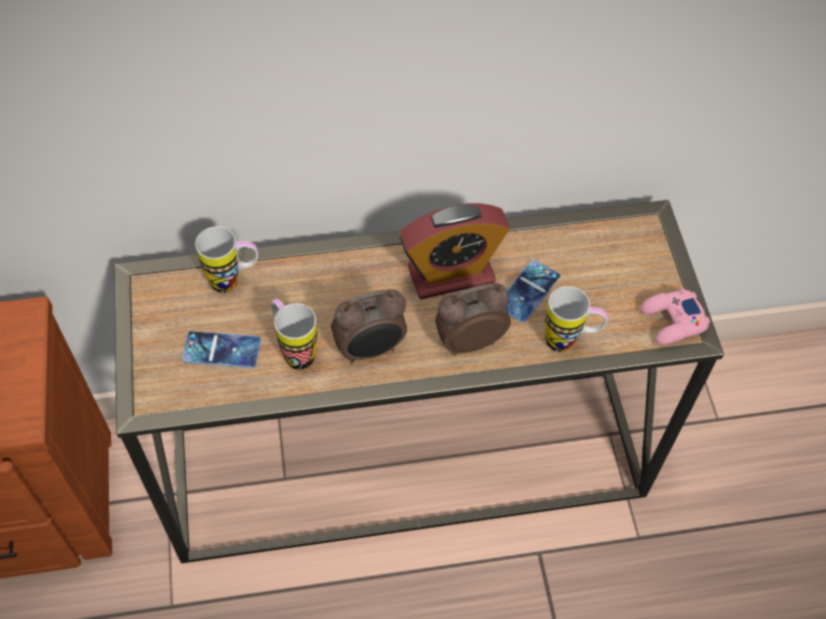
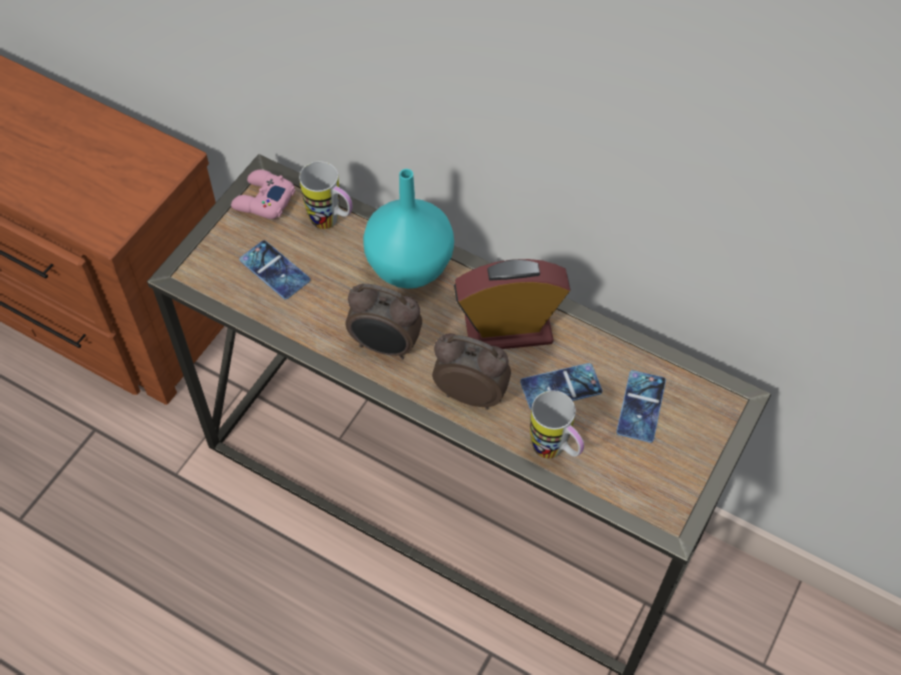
camera: 40 degrees right, 0 degrees up
mug [271,299,317,370] -> none
alarm clock [400,203,510,299] -> alarm clock turned 150 degrees clockwise [454,259,571,349]
pink game controller [640,289,710,345] -> pink game controller moved to [231,170,295,219]
none -> turquoise vase [363,169,454,289]
none -> phone [616,370,666,443]

